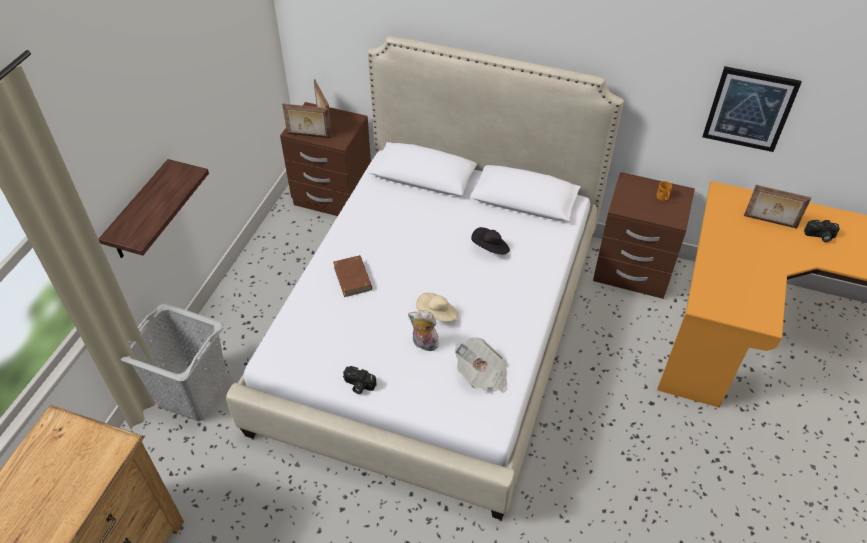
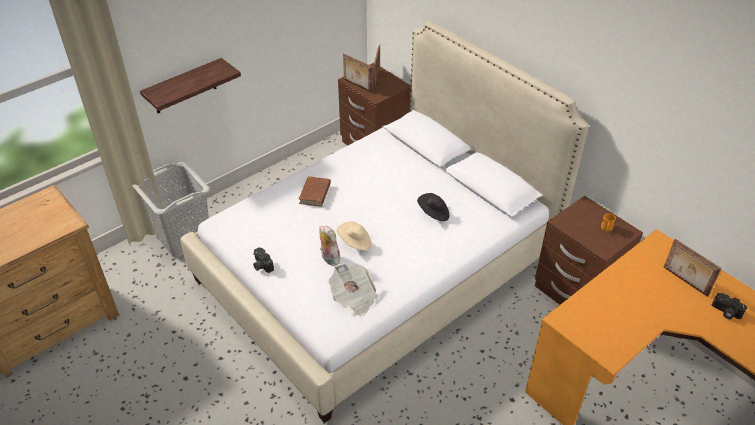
camera: 30 degrees right, 5 degrees down
picture [702,66,801,152] -> none

